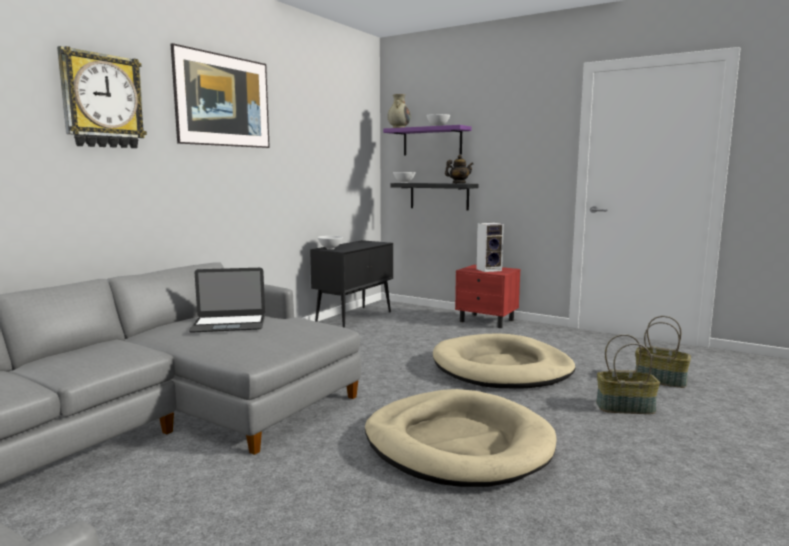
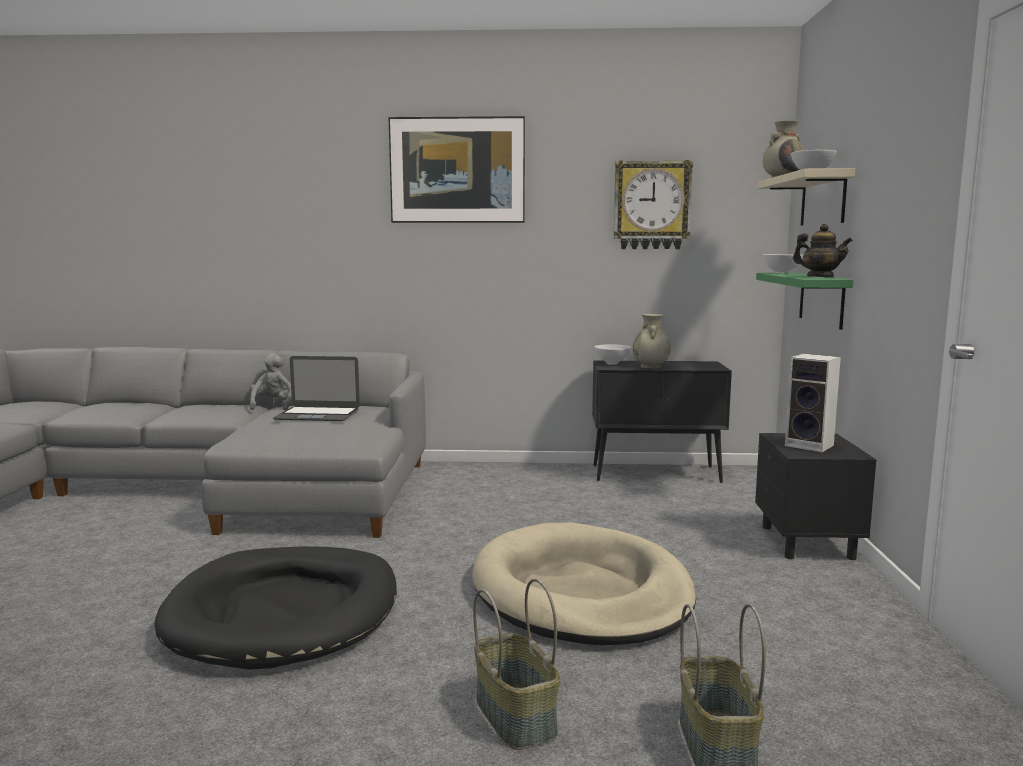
camera: 60 degrees right, 0 degrees up
wall clock [57,46,147,148] -> wall clock moved to [614,160,693,249]
laptop [189,268,265,333] -> laptop turned 45 degrees counterclockwise [273,356,360,421]
beige dog bed [365,389,557,487] -> black dog bed [155,546,397,670]
purple shelf [383,125,472,156] -> beige shelf [757,168,855,226]
black shelf [391,183,479,210] -> green shelf [756,273,854,330]
red nightstand [455,265,521,328] -> black nightstand [755,433,877,560]
none -> grey plush toy [249,353,292,410]
none -> beige vase [633,314,671,369]

